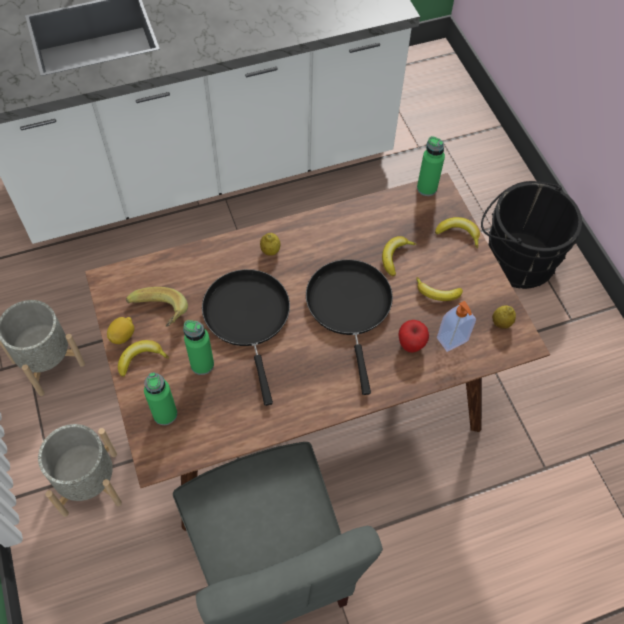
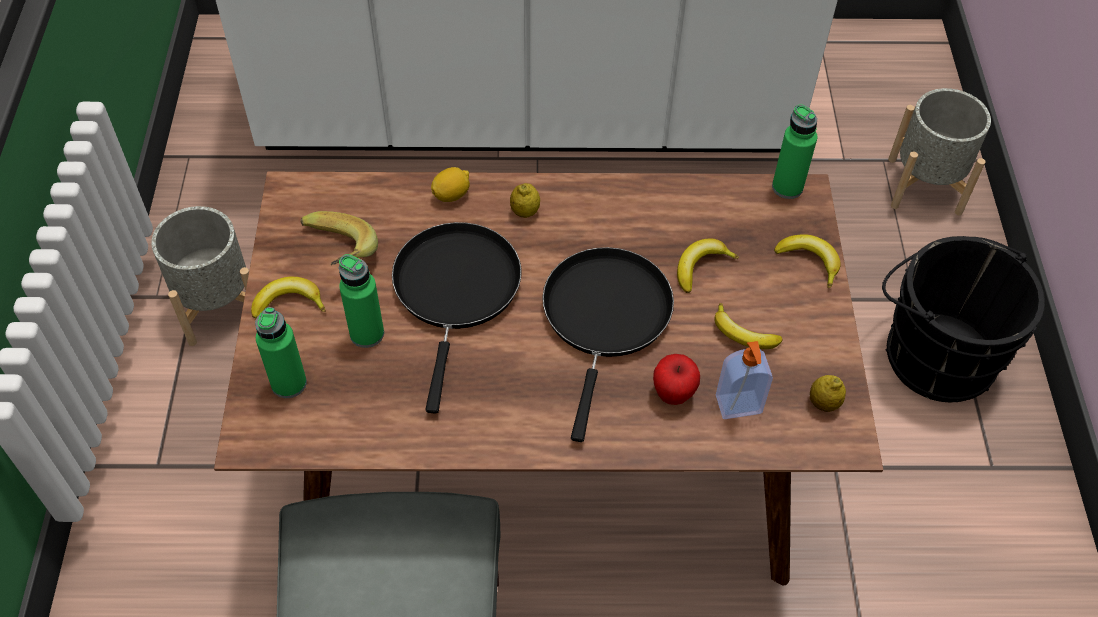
camera: 20 degrees right, 5 degrees down
grey planter [38,424,122,517] -> grey planter moved to [888,88,991,216]
lemon [107,317,134,344] -> lemon moved to [431,167,470,202]

